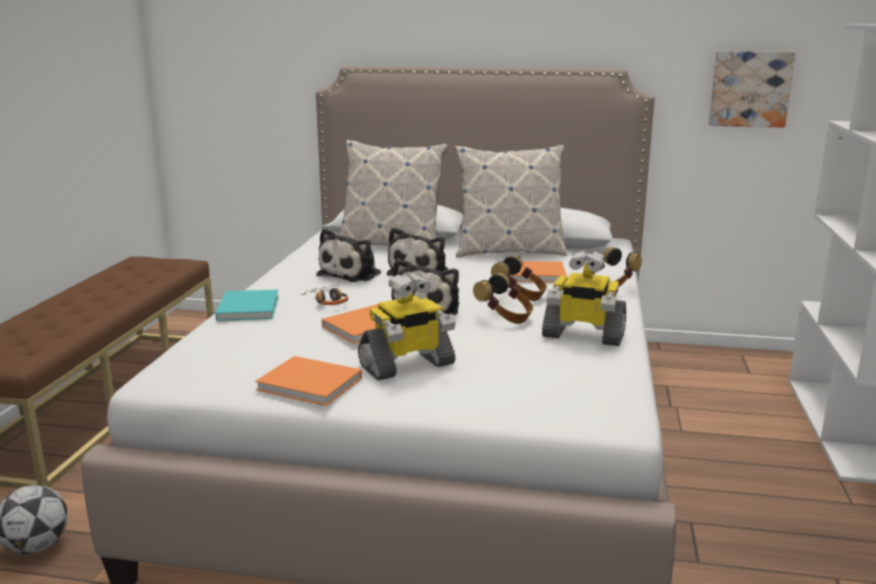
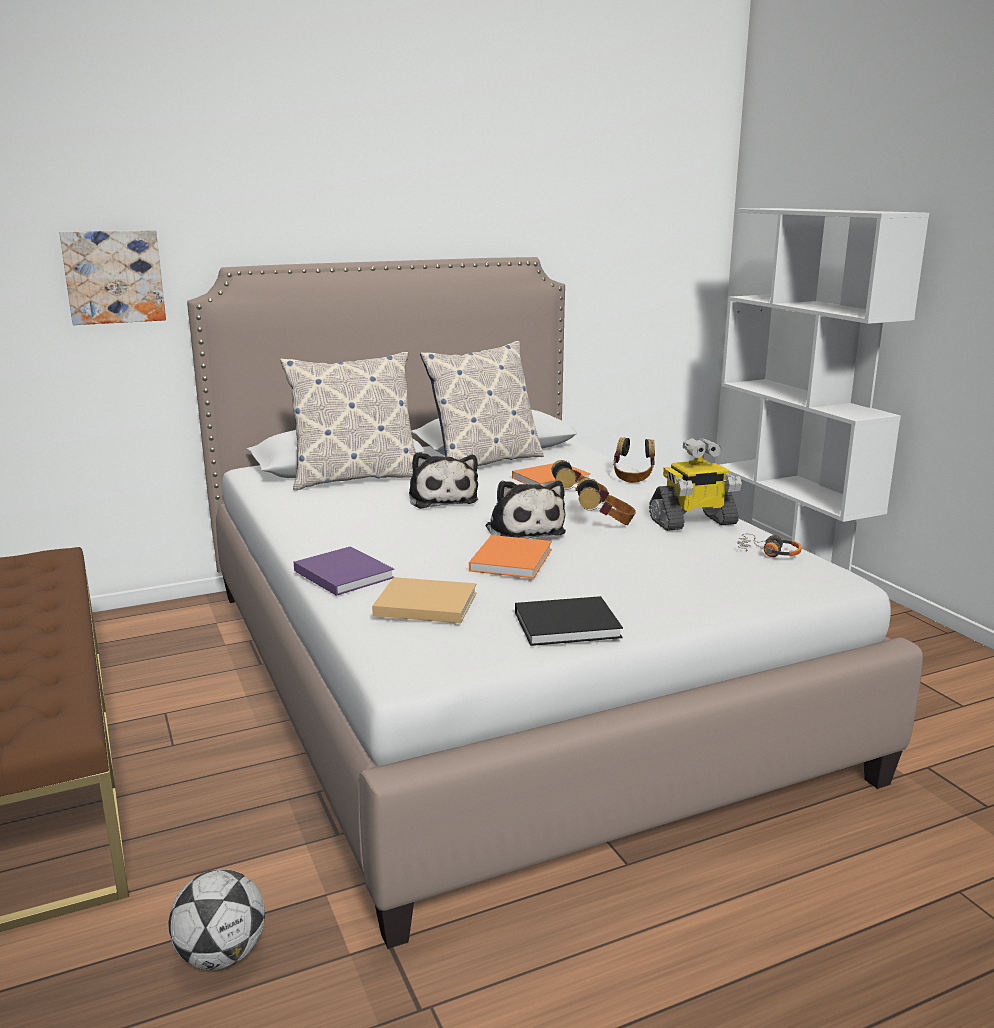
camera: 35 degrees left, 0 degrees up
turquoise book [215,290,279,321] -> purple book [294,546,394,596]
orange book [255,356,362,406] -> black book [515,596,623,646]
headphones [301,285,348,305] -> headphones moved to [737,534,802,557]
plush toy [316,228,381,282] -> none
toy robot [358,273,456,380] -> none
picture [709,51,796,128] -> picture moved to [59,230,166,325]
none -> beige book [372,577,477,623]

